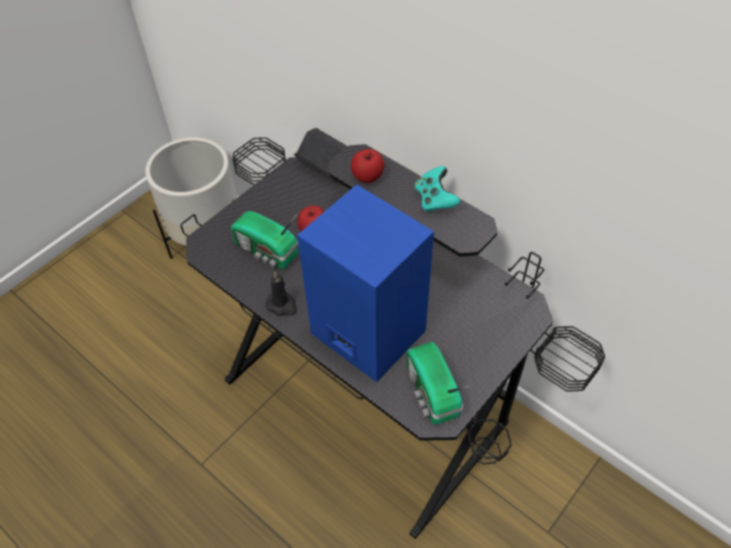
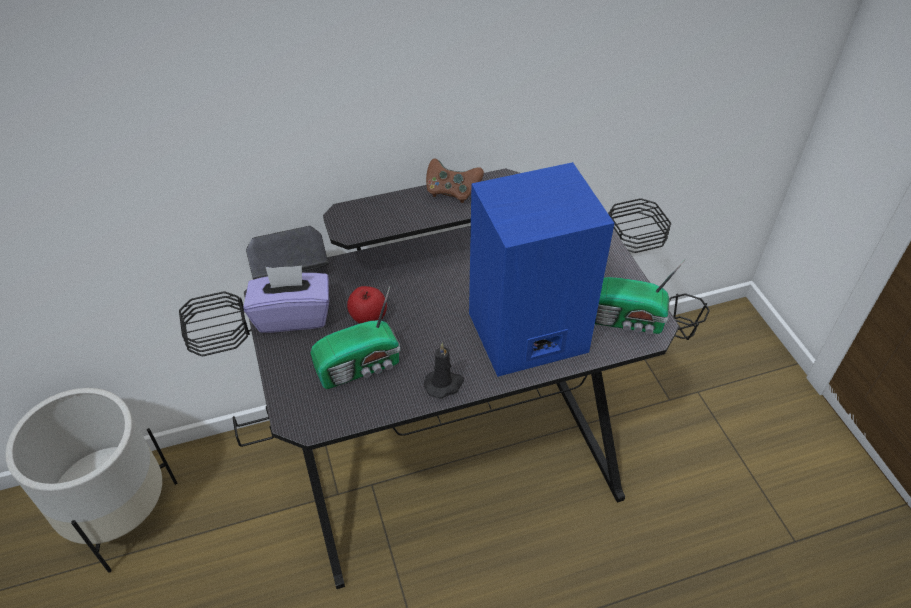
camera: 60 degrees left, 5 degrees down
apple [351,149,385,183] -> none
turquoise game controller [415,166,460,213] -> brown game controller [426,158,484,203]
none -> purple tissue box [243,265,329,333]

